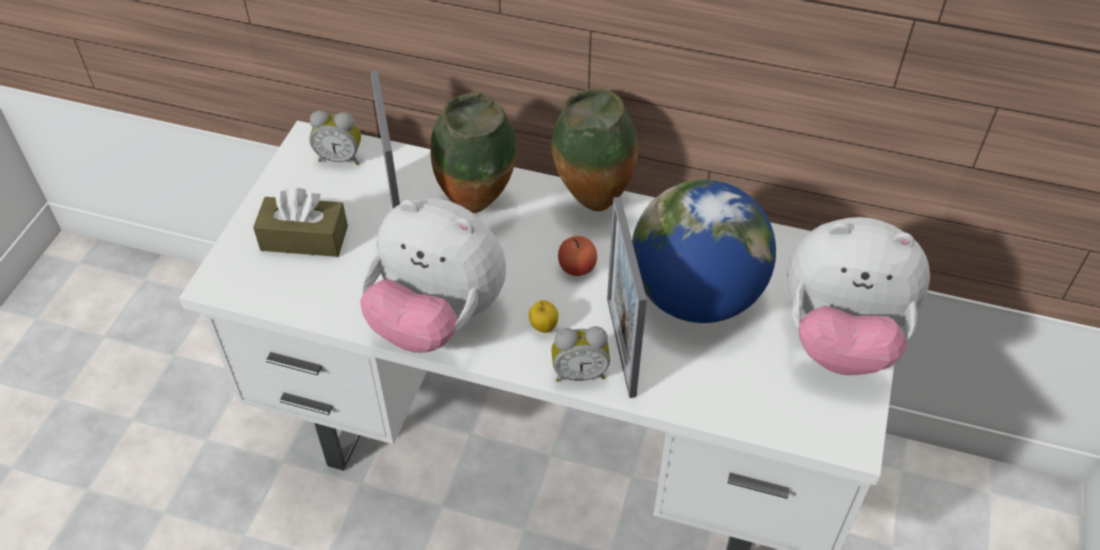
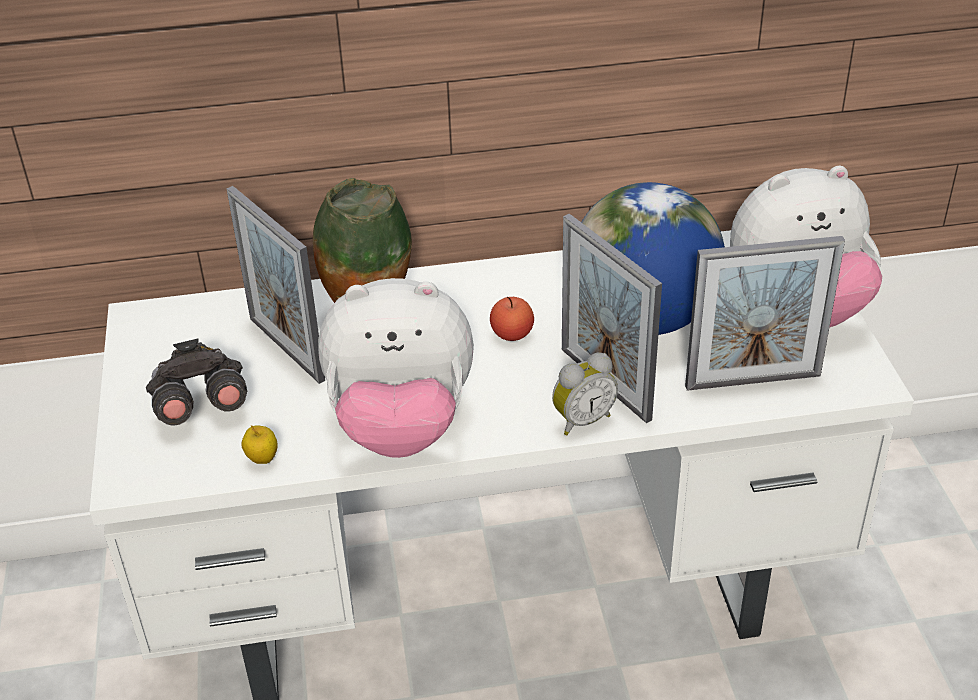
camera: 25 degrees left, 10 degrees down
brown tissue box [253,188,348,257] -> grey binoculars [146,338,247,425]
alarm clock [309,110,361,165] -> none
apple [529,300,558,333] -> apple moved to [241,425,278,464]
vase [552,88,638,211] -> none
none -> picture frame [685,236,845,391]

